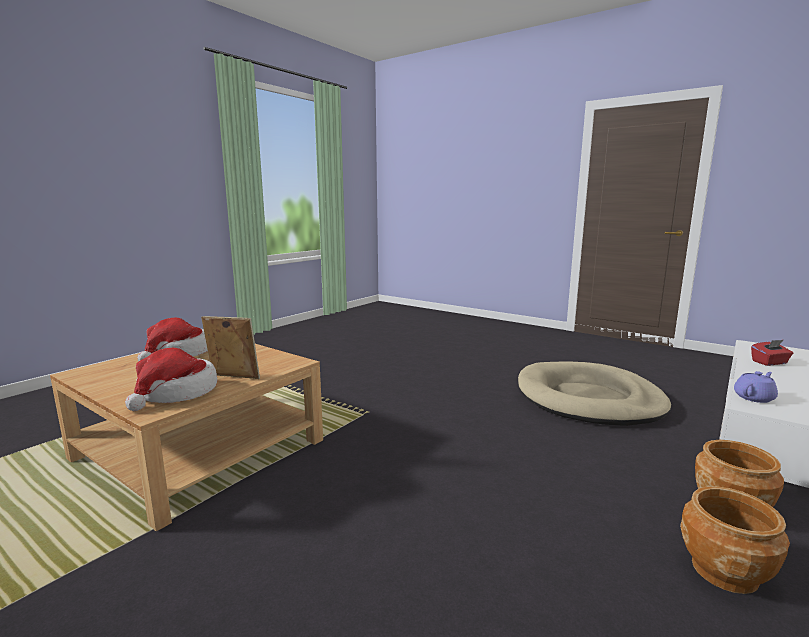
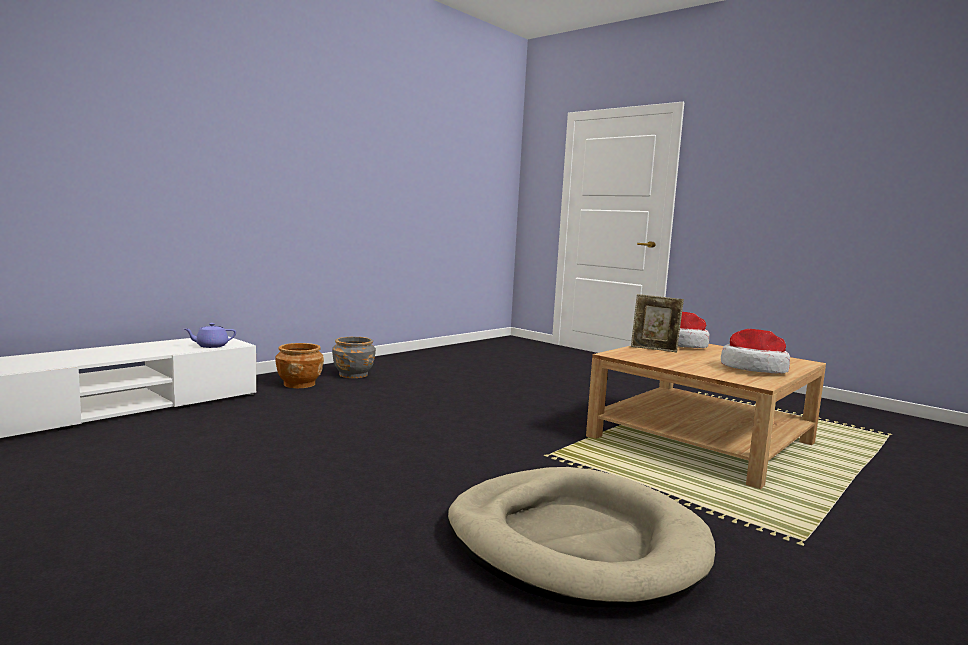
camera: 175 degrees left, 5 degrees down
beige dog bed [518,361,671,426] -> beige dog bed moved to [448,467,715,608]
brown planter [680,486,790,594] -> grey planter [332,337,376,378]
red tissue box [751,340,793,366] -> none

